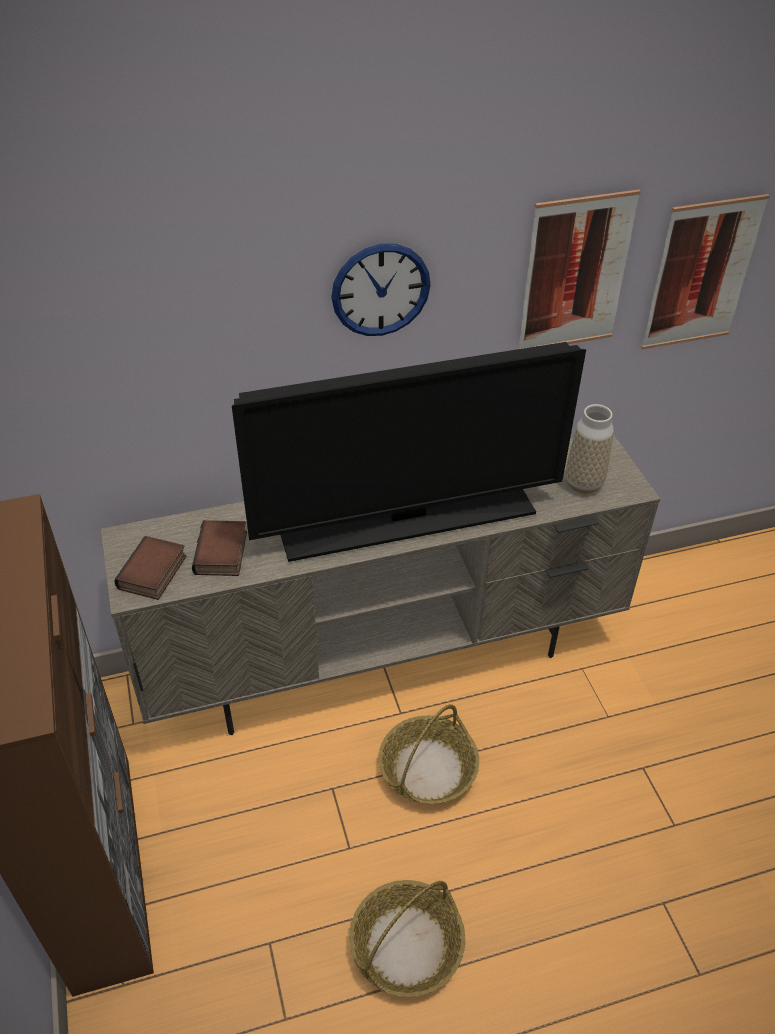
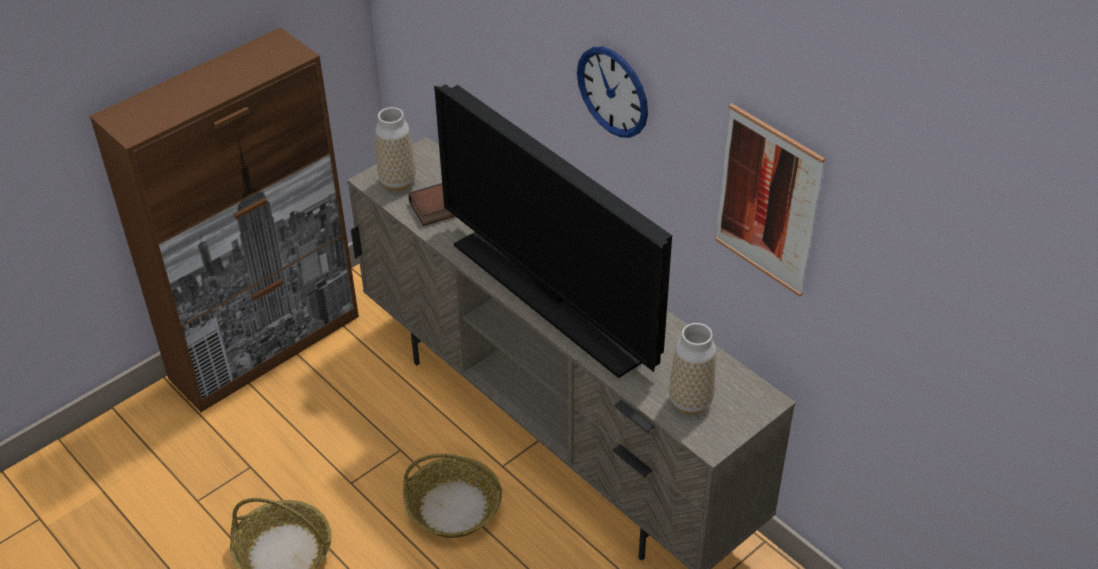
camera: 65 degrees right, 0 degrees up
book [114,536,186,600] -> vase [375,107,416,191]
picture [641,194,770,349] -> none

